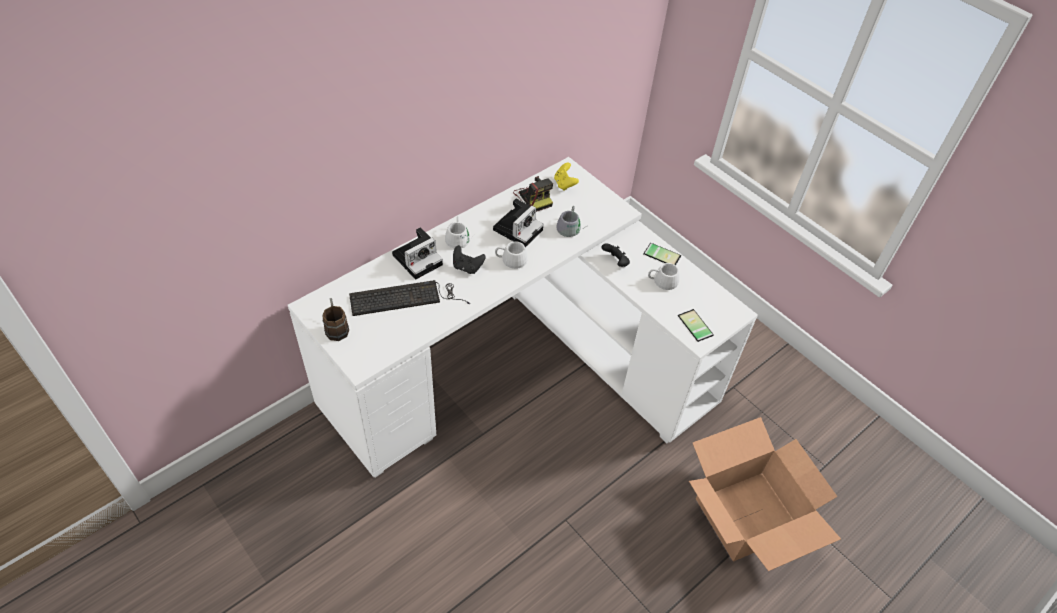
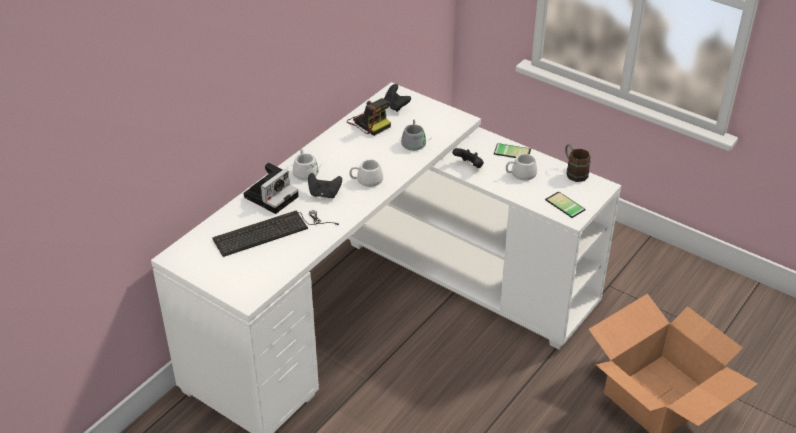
camera: 10 degrees left, 10 degrees down
brown mug [322,298,349,341] -> brown mug moved to [565,144,590,182]
camera [493,199,544,247] -> none
yellow game controller [554,162,579,191] -> black game controller [384,84,411,112]

